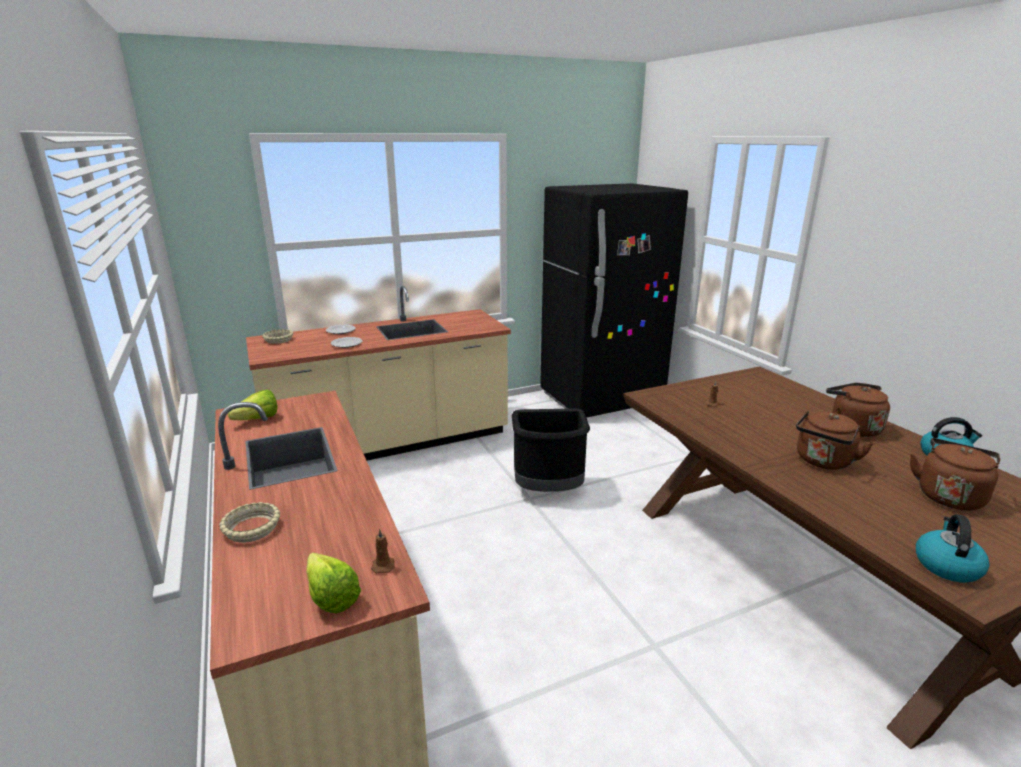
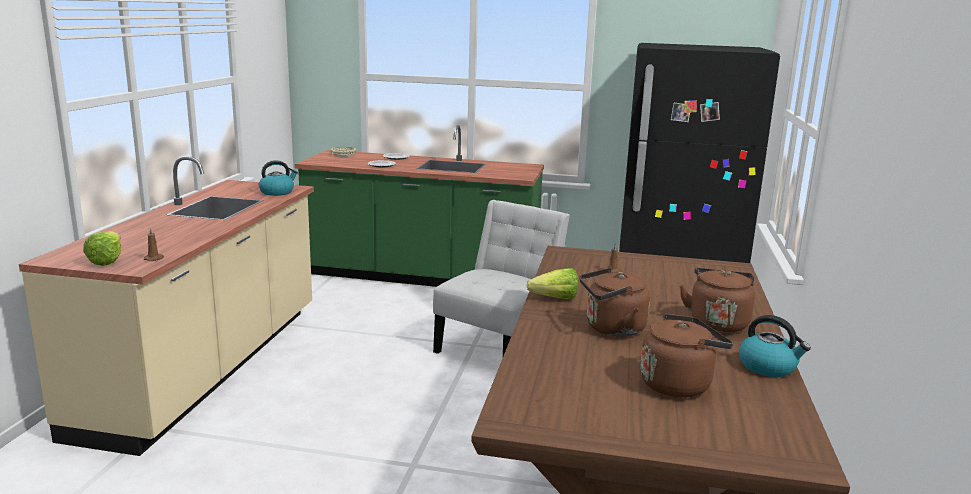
camera: 35 degrees right, 5 degrees down
beige bowl [219,502,280,543] -> none
lettuce [228,389,278,420] -> lettuce moved to [527,268,578,299]
beige counter [246,286,511,461] -> green counter [295,125,544,287]
black trash can [512,409,590,492] -> white chair [433,200,570,356]
kettle [916,514,989,583] -> kettle moved to [259,160,298,196]

